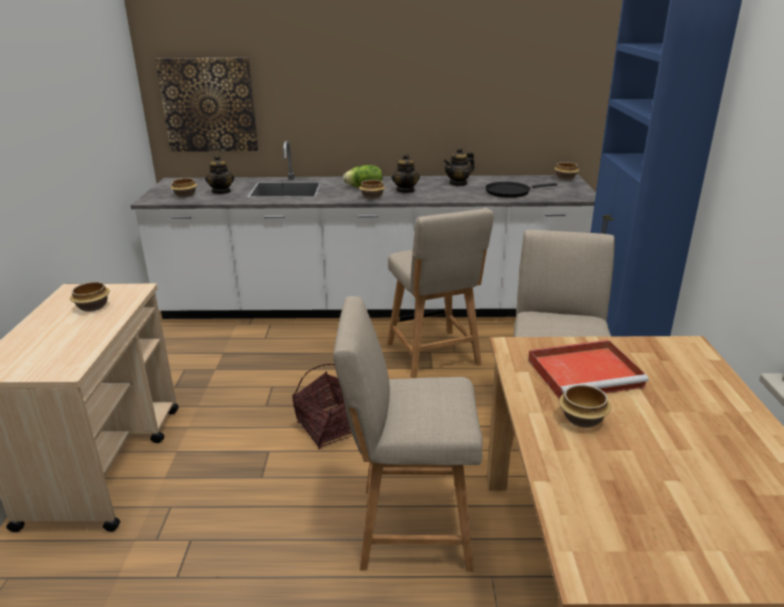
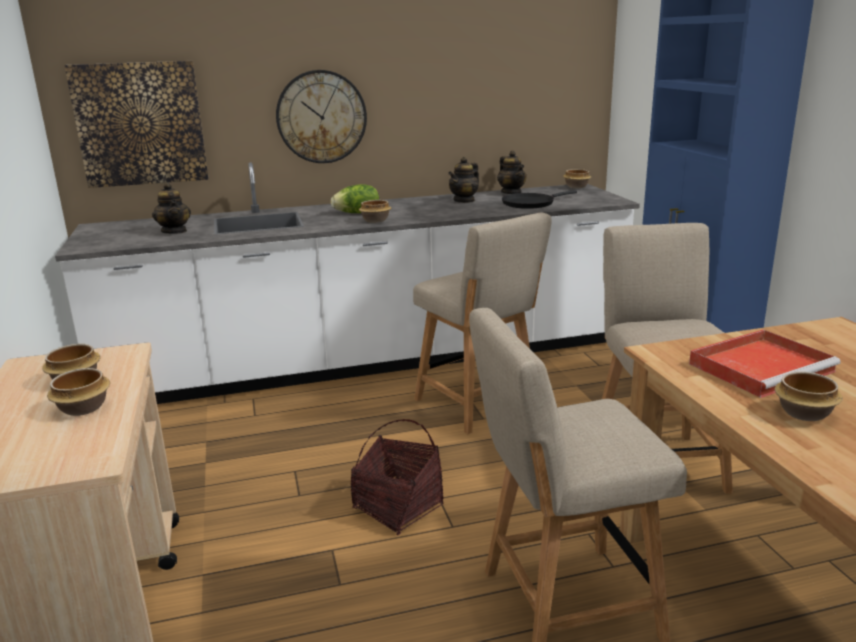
camera: 15 degrees left, 5 degrees down
bowl [170,178,197,198] -> bowl moved to [47,368,110,416]
teapot [392,153,420,193] -> teapot moved to [497,151,527,194]
none -> wall clock [276,70,367,163]

